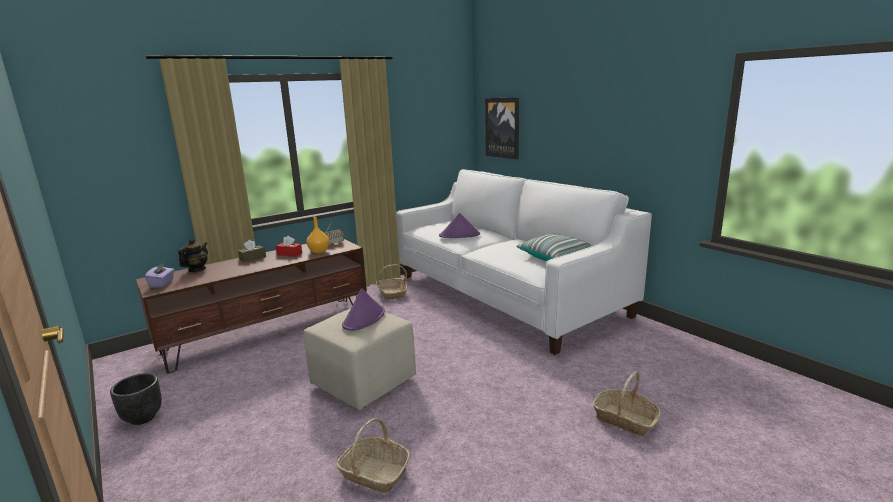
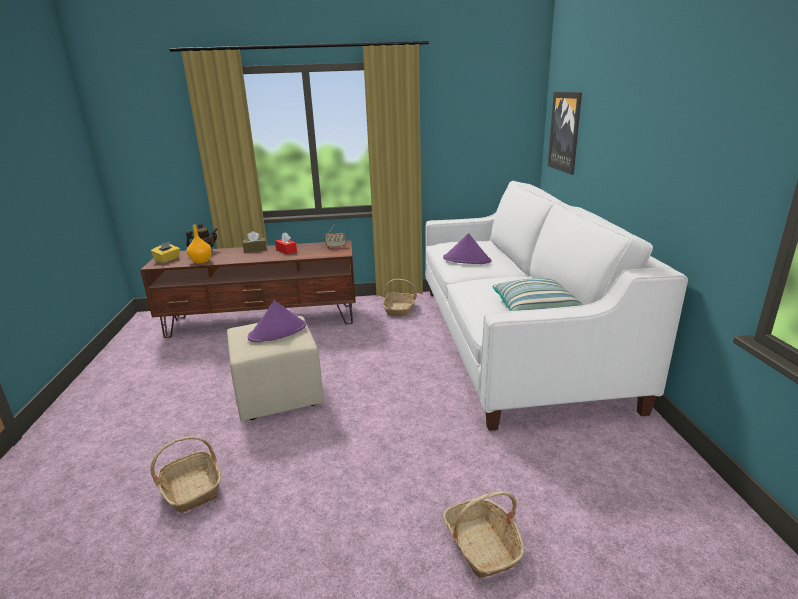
camera: 30 degrees right, 5 degrees up
black planter [110,373,162,425] -> none
purple tissue box [145,262,174,288] -> yellow tissue box [151,241,180,263]
orange vase [306,216,329,253] -> orange vase moved to [187,225,212,264]

